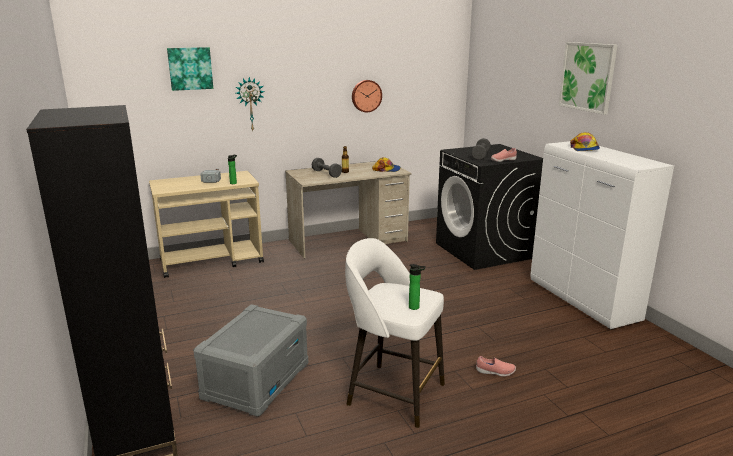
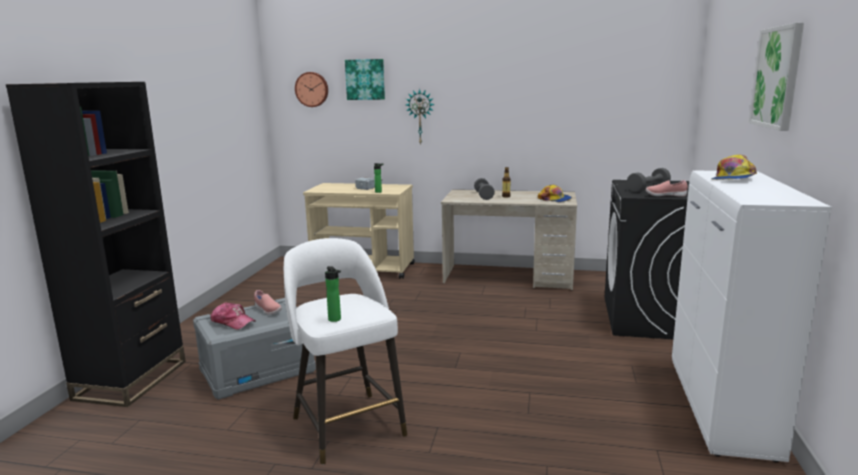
camera: 35 degrees right, 5 degrees down
wall clock [352,80,382,113] -> wall clock moved to [295,72,328,107]
pink shoe [476,356,516,376] -> pink shoe moved to [254,290,282,315]
none -> cap [210,302,256,330]

